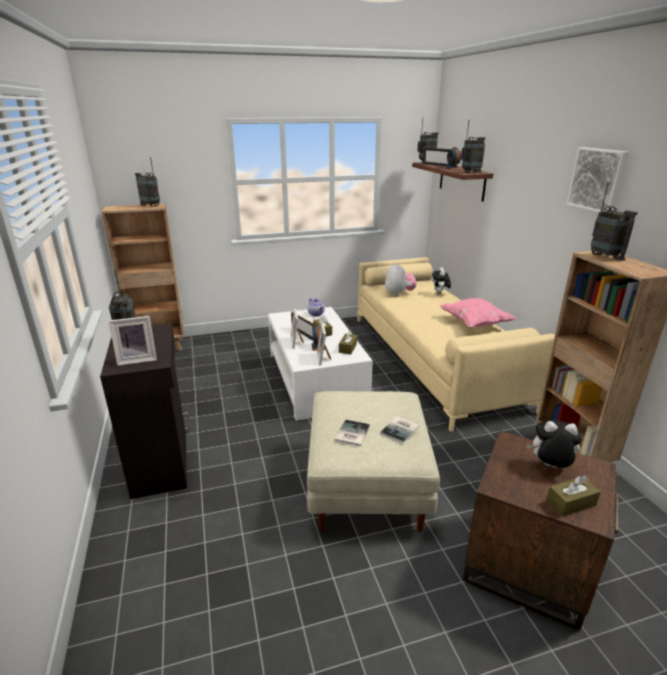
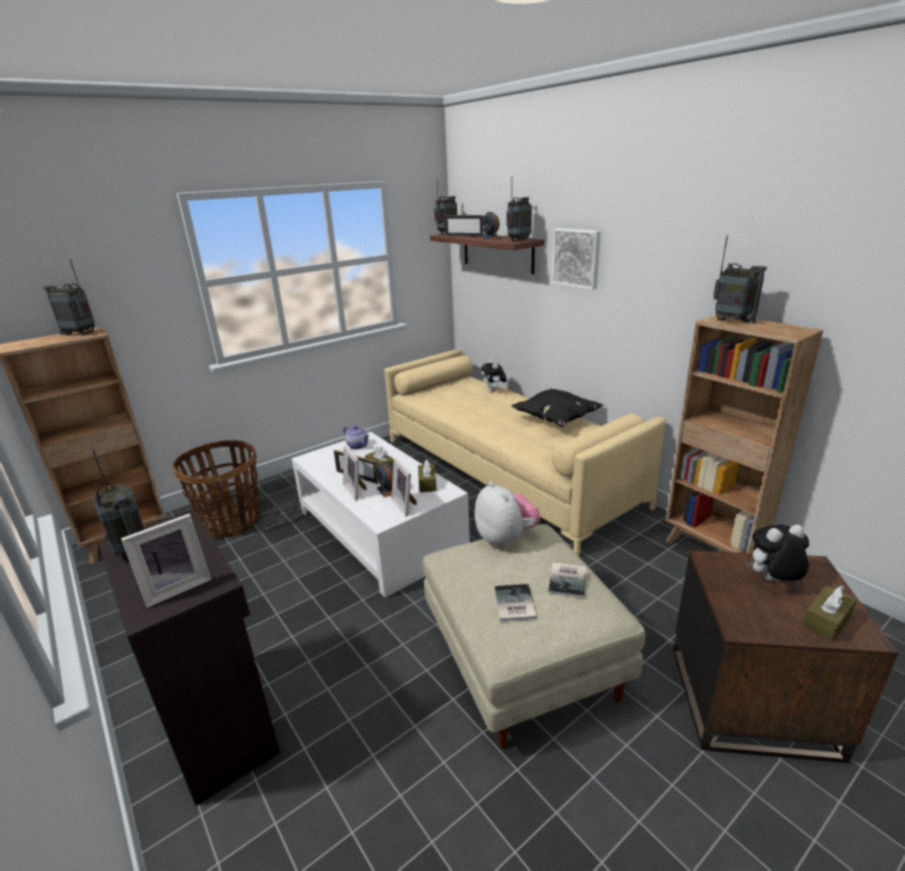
camera: 20 degrees left, 0 degrees up
plush toy [385,262,416,296] -> plush toy moved to [475,481,540,548]
pink pillow [440,298,517,328] -> black pillow [511,389,604,427]
picture [567,147,629,213] -> picture moved to [552,228,601,290]
none -> basket [173,440,260,538]

